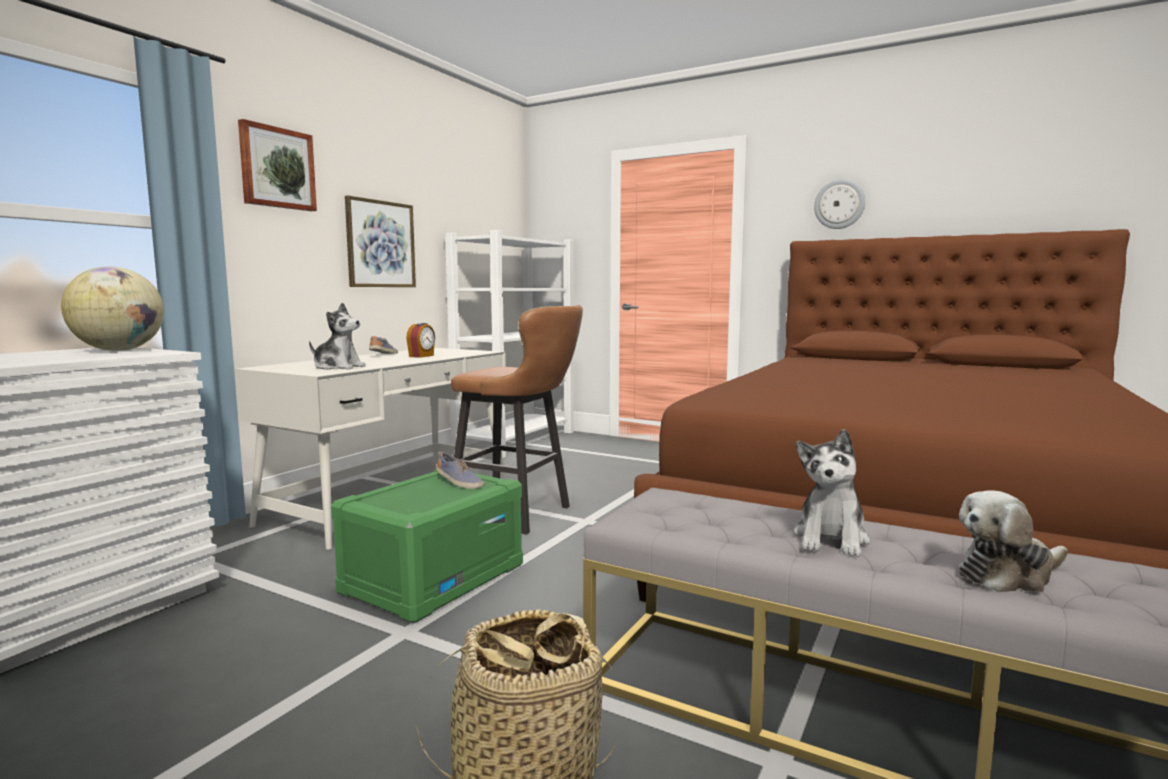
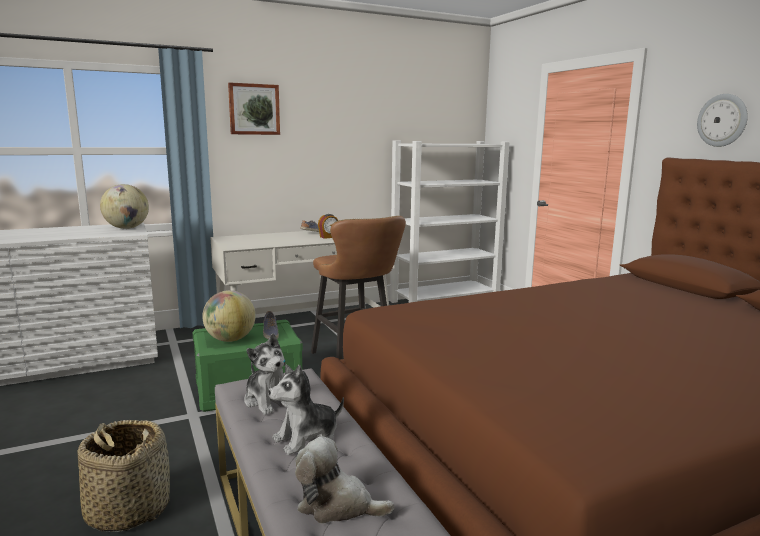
camera: 35 degrees right, 5 degrees up
plush toy [309,303,366,370] -> plush toy moved to [244,333,287,415]
picture [345,195,416,287] -> none
none -> globe [202,290,256,342]

